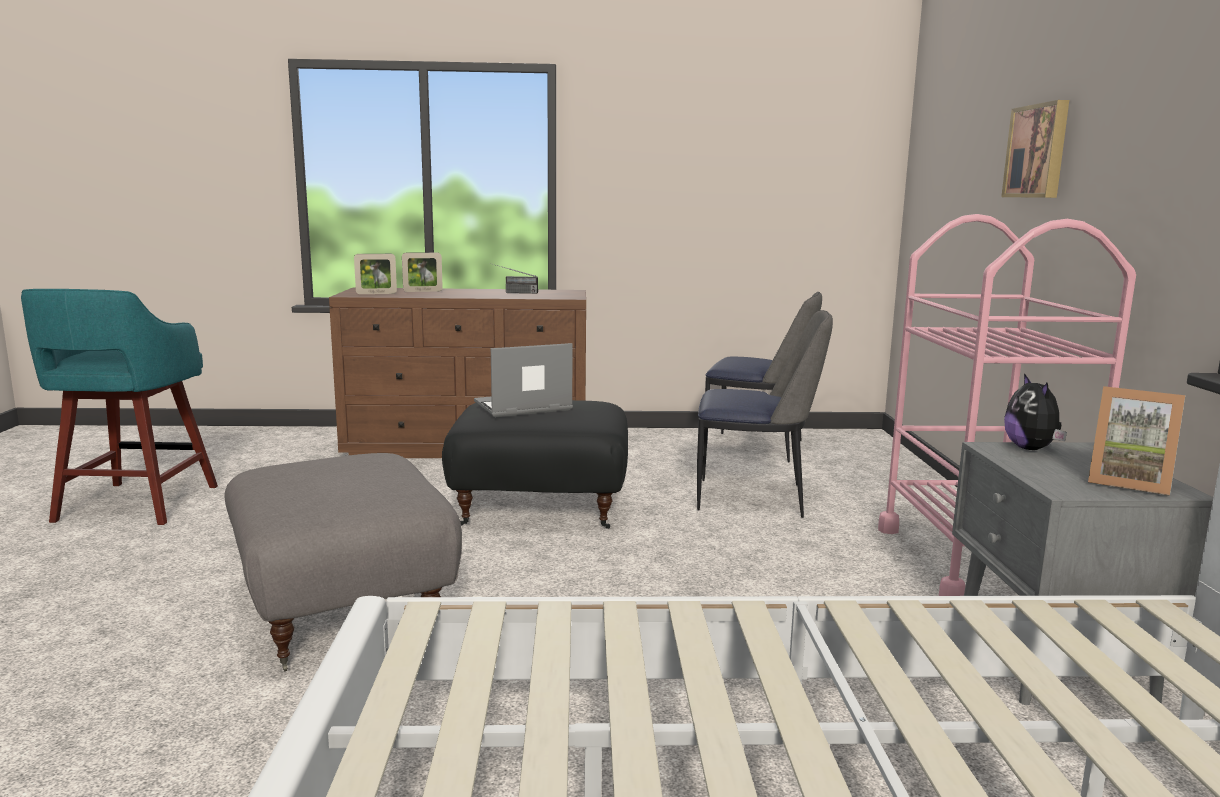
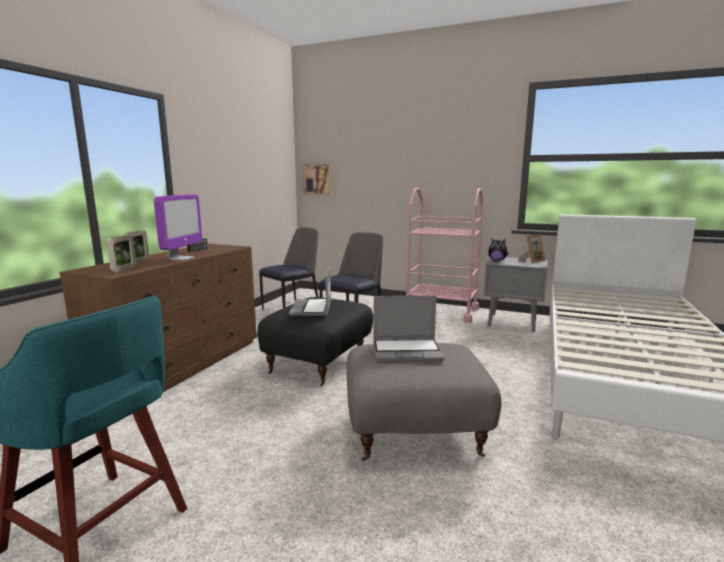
camera: 65 degrees left, 0 degrees up
picture [1001,100,1069,198] -> picture moved to [303,164,331,195]
none -> monitor [154,194,202,260]
none -> laptop [373,295,445,362]

